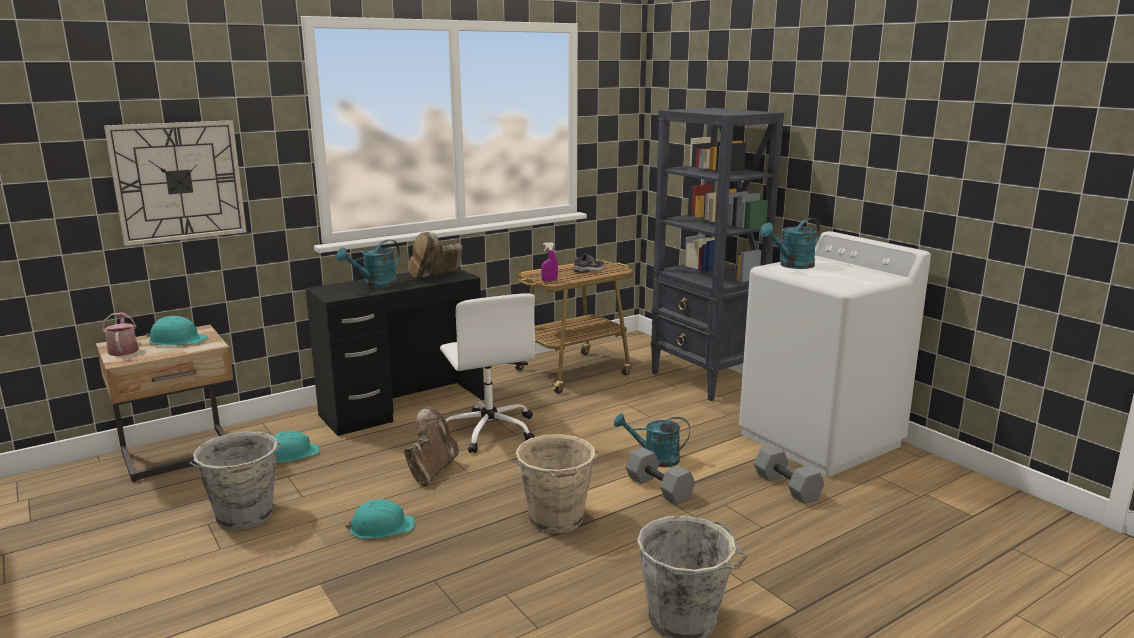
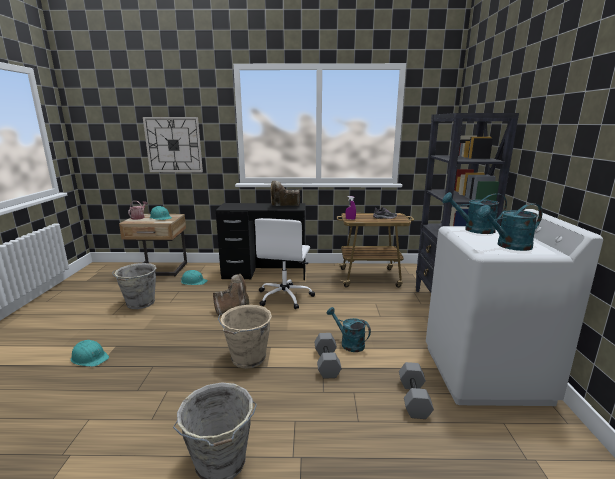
camera: 35 degrees right, 0 degrees up
turquoise watering can [336,239,400,288] -> turquoise watering can moved to [477,203,543,251]
turquoise hard hat [345,499,414,539] -> turquoise hard hat moved to [71,340,109,367]

